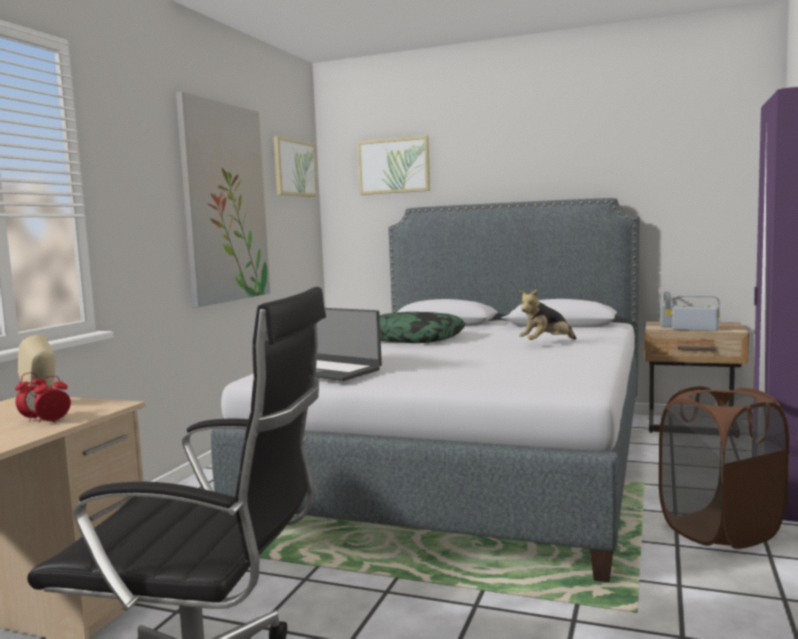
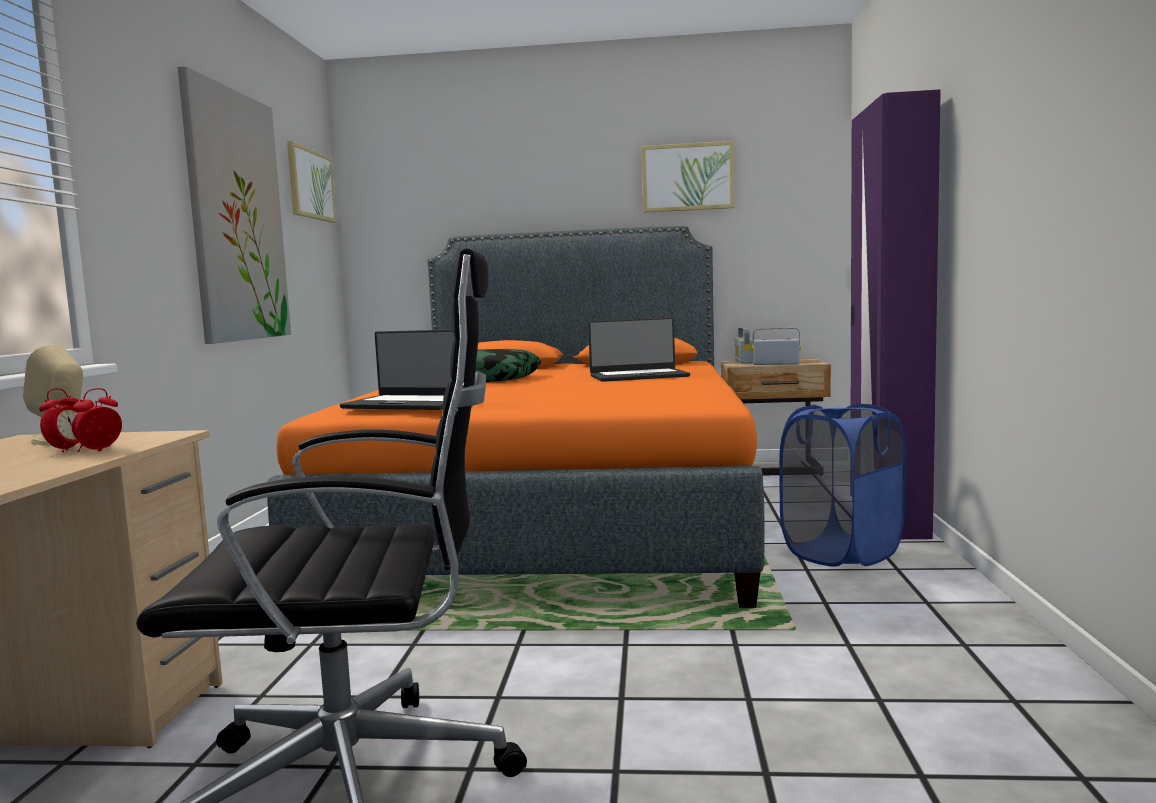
camera: 15 degrees left, 0 degrees up
grey bed [211,198,640,582] -> orange bed [267,226,765,608]
picture [357,136,430,195] -> picture moved to [642,141,734,213]
plush toy [519,289,576,340] -> laptop [588,317,690,382]
brown laundry basket [659,386,789,549] -> blue laundry basket [779,404,906,567]

